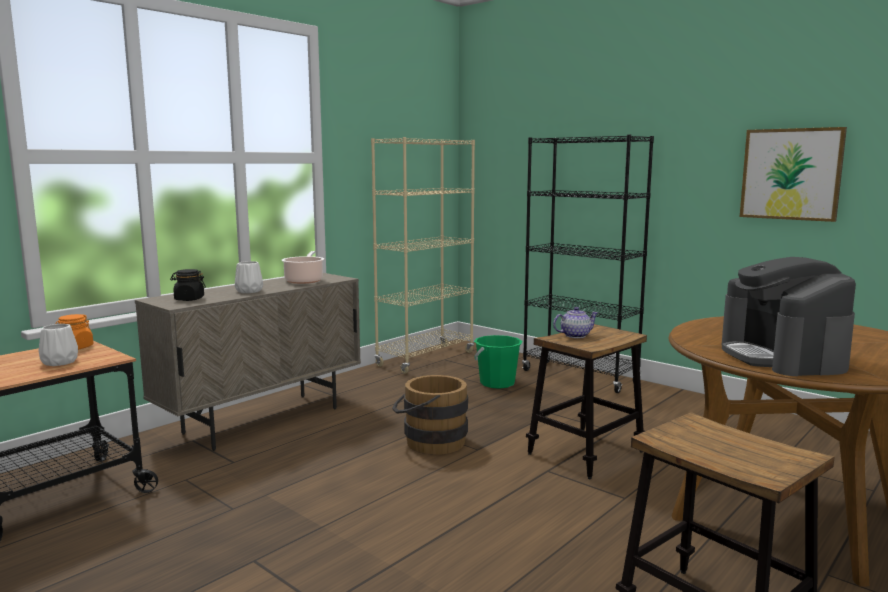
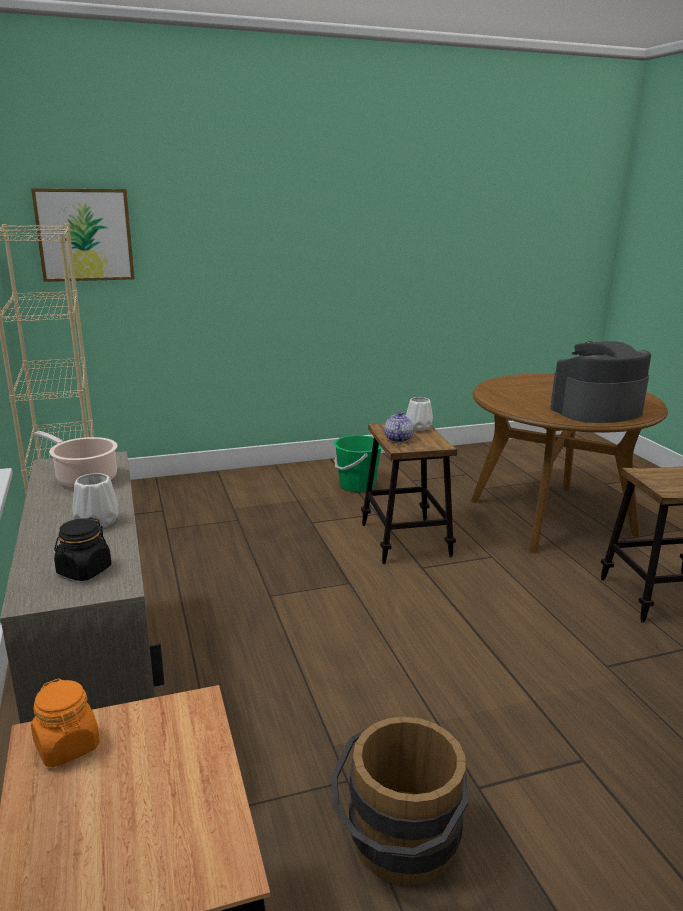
camera: 60 degrees left, 10 degrees up
white vase [39,324,78,366] -> white vase moved to [406,397,433,431]
brown bucket [392,375,468,455] -> brown bucket moved to [331,717,469,886]
green bucket [474,335,522,389] -> green bucket moved to [333,435,382,492]
black bookcase [522,135,654,393] -> none
coffee machine [722,257,856,376] -> coffee machine turned 135 degrees clockwise [550,341,651,423]
picture [740,127,847,222] -> picture moved to [31,188,135,282]

